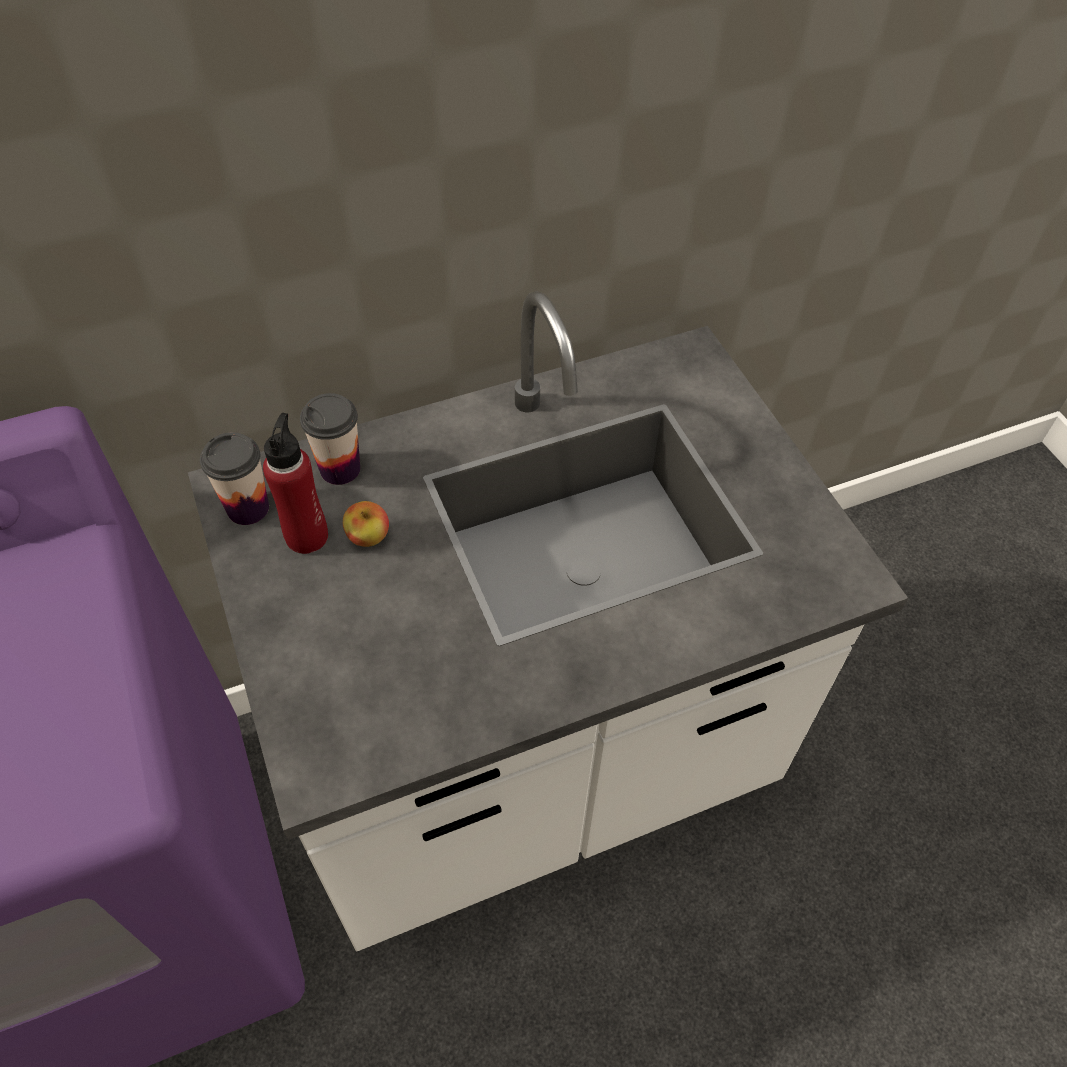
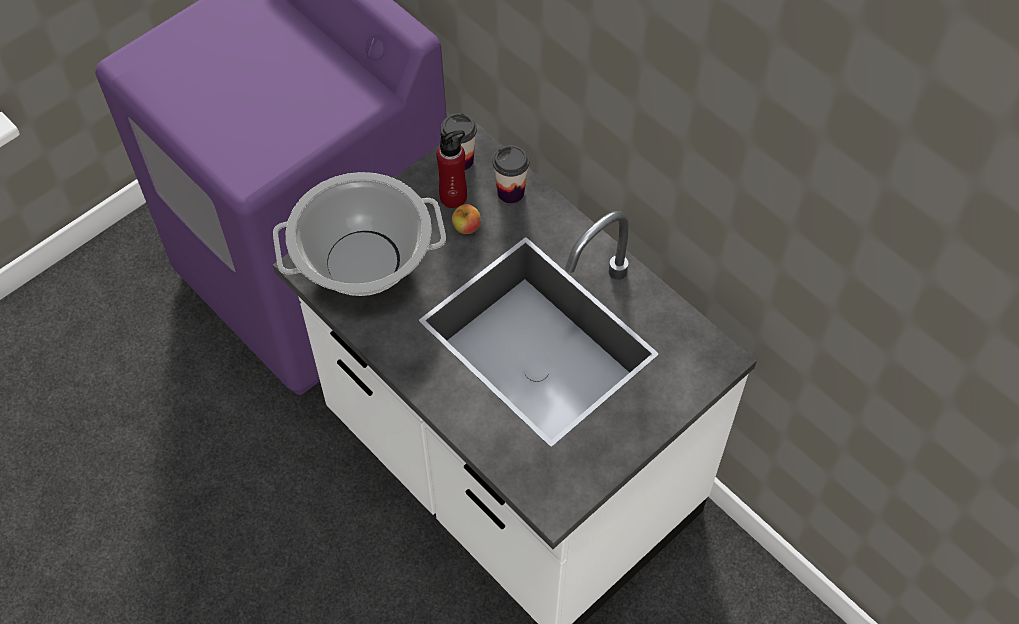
camera: 70 degrees right, 5 degrees up
none -> cooking pot [273,172,446,296]

